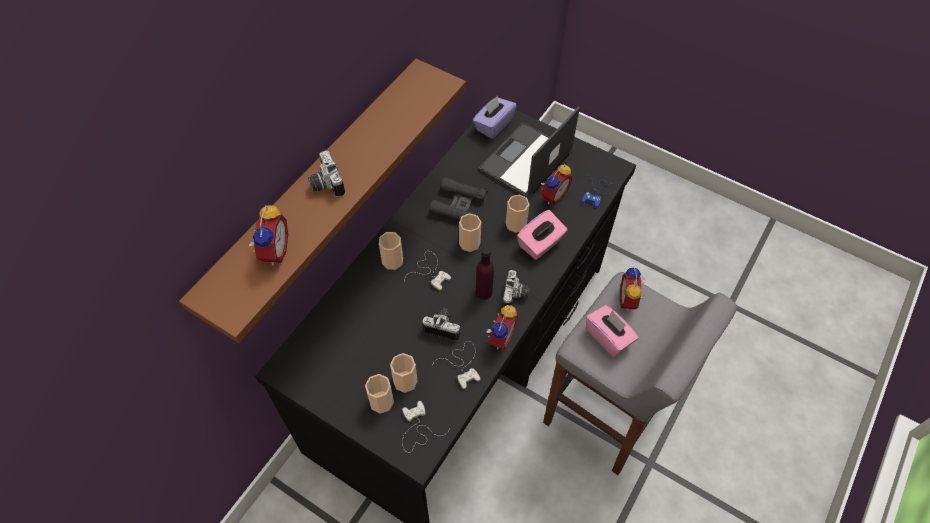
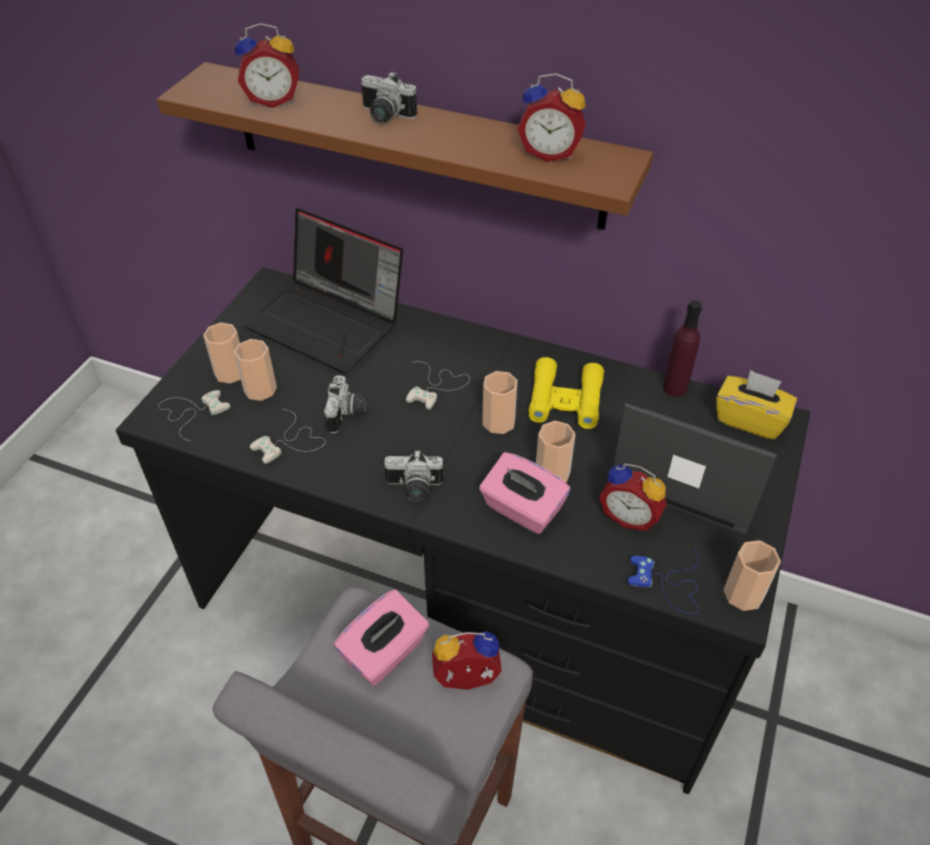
camera: 80 degrees right, 10 degrees down
camera [308,150,345,197] -> camera turned 120 degrees counterclockwise [361,71,417,123]
cup [379,232,403,270] -> cup moved to [724,540,781,611]
black binoculars [429,177,488,221] -> yellow binoculars [529,357,604,429]
purple tissue box [473,96,517,139] -> yellow tissue box [716,370,797,440]
purple bottle [476,248,494,300] -> purple bottle moved to [663,301,702,397]
alarm clock [486,305,518,350] -> alarm clock moved to [518,73,586,162]
none -> laptop [243,208,403,373]

